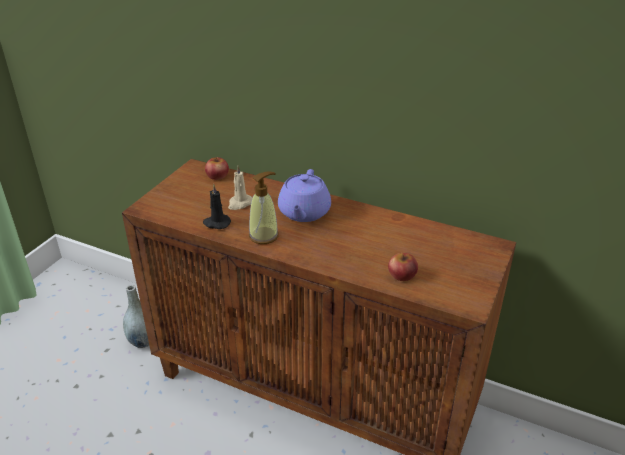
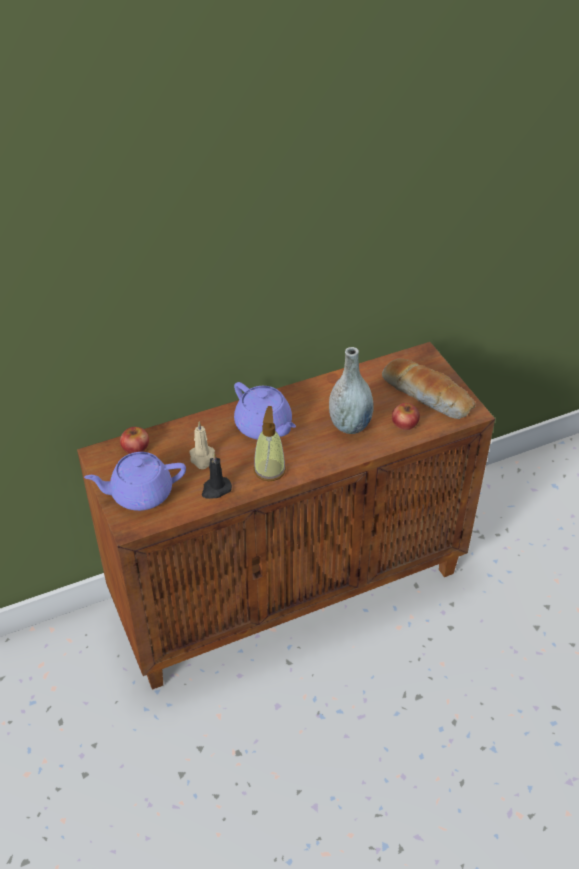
camera: 50 degrees left, 10 degrees up
grey vase [123,285,149,348] -> grey vase moved to [329,347,374,434]
none -> purple teapot [84,452,186,511]
none -> bread [382,358,476,419]

